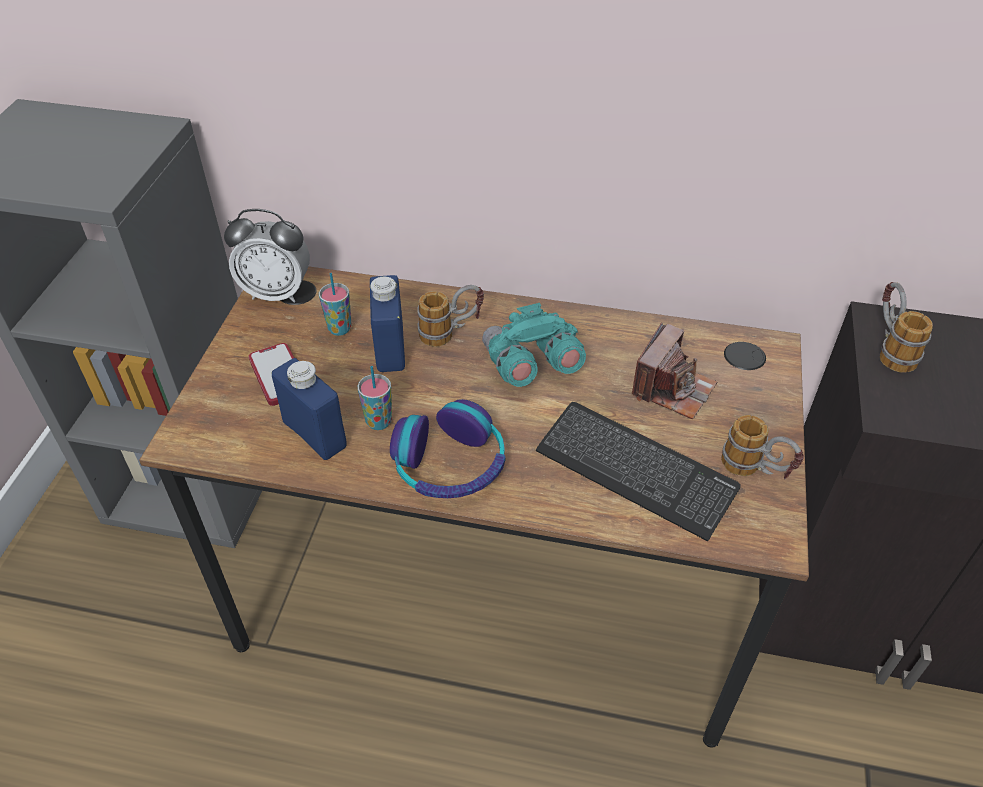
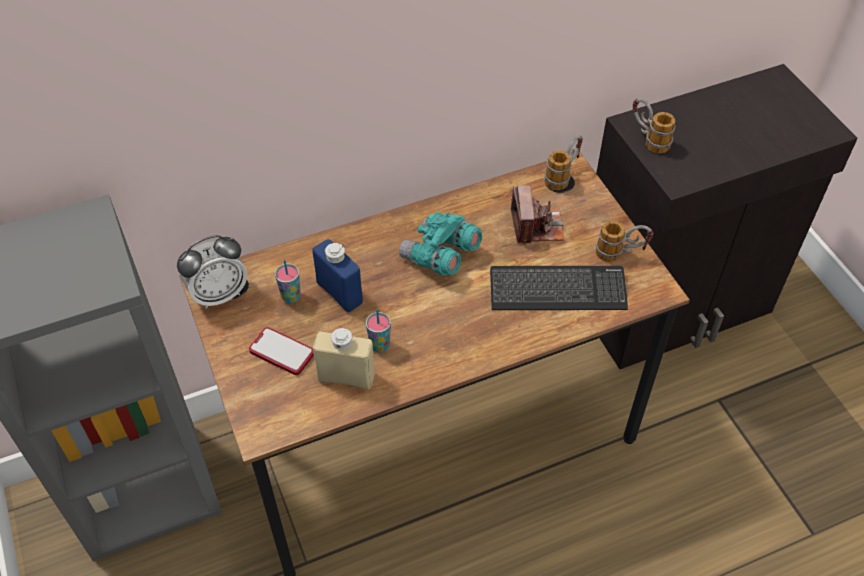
camera: 35 degrees left, 5 degrees up
blue bottle [271,358,347,460] -> beige bottle [313,328,375,389]
headphones [390,399,506,498] -> none
mug [417,285,484,347] -> mug moved to [544,135,583,190]

